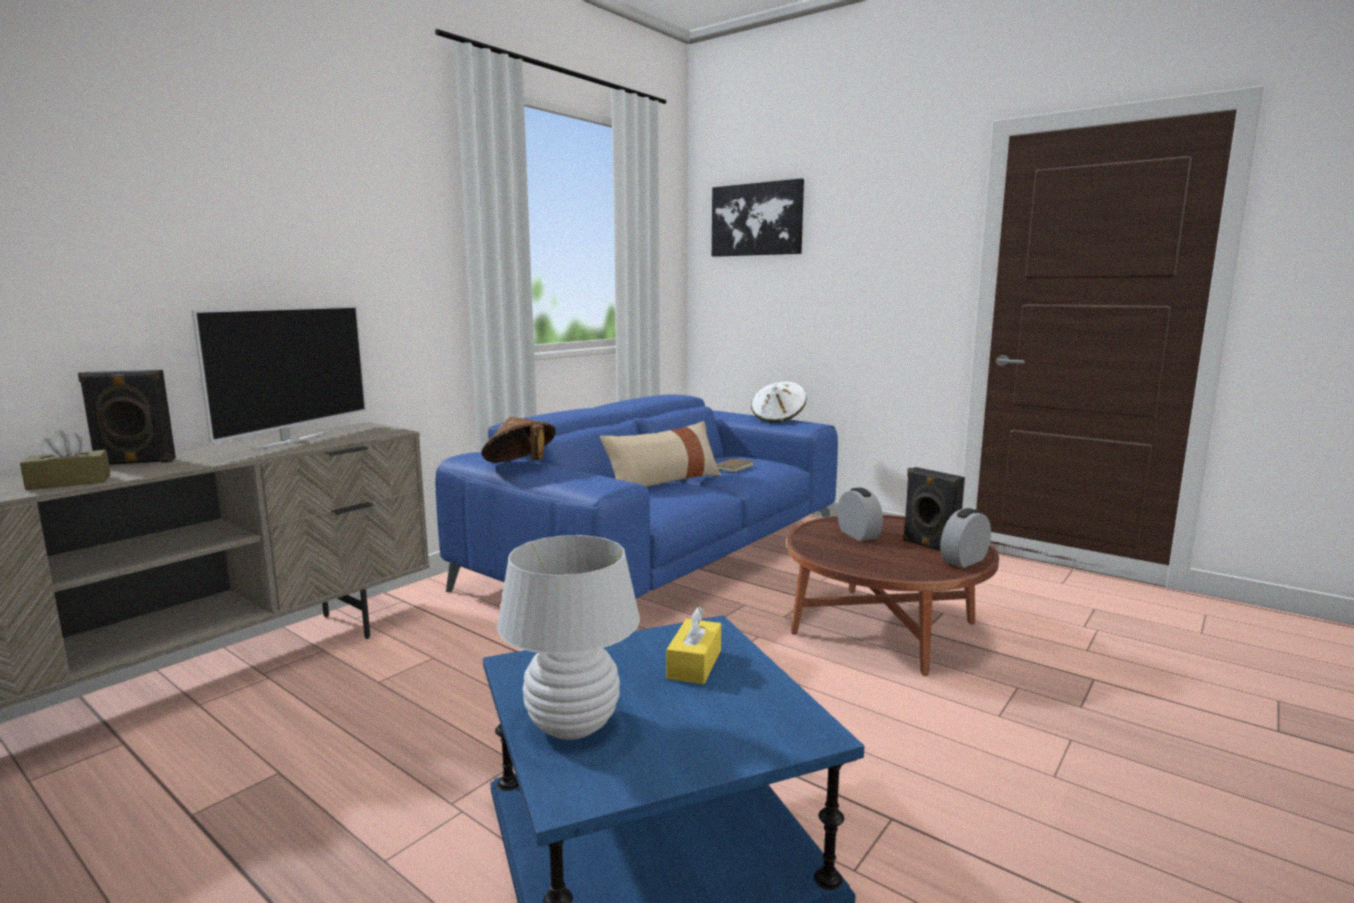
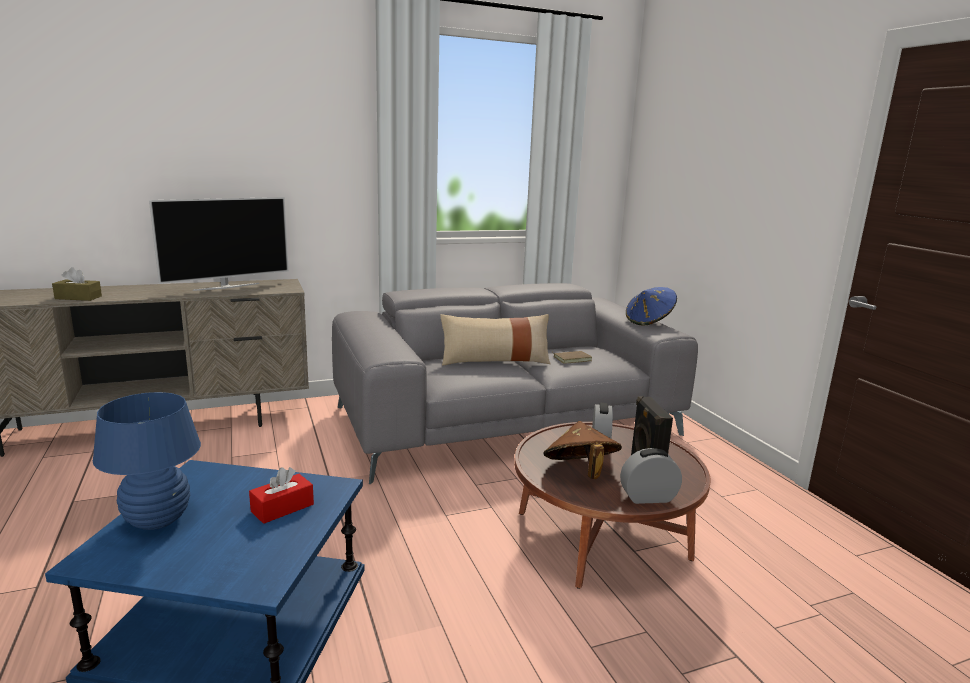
camera: 30 degrees right, 5 degrees up
black speaker [78,370,176,465] -> none
blue sofa [435,394,838,599] -> grey sofa [332,283,698,484]
brown hat [481,417,556,463] -> brown hat moved to [543,421,622,479]
white table lamp [497,535,640,740] -> blue table lamp [93,392,201,530]
yellow tissue box [666,607,721,684] -> red tissue box [249,467,314,524]
picture [712,178,804,257] -> none
white hat [751,382,807,423] -> blue hat [626,287,677,325]

